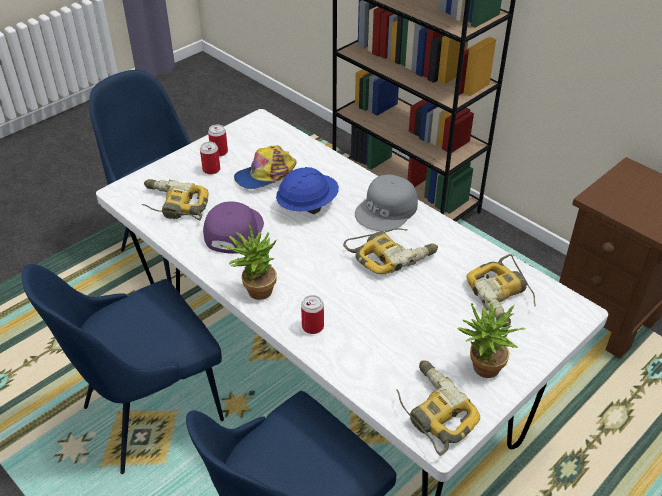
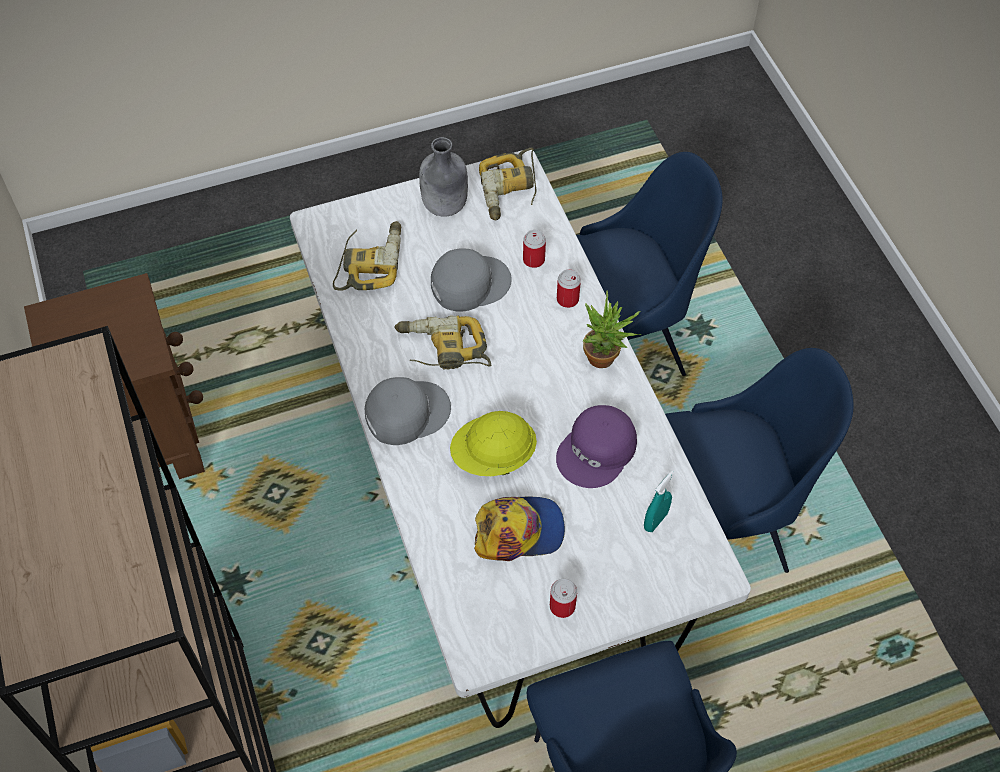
camera: 155 degrees left, 15 degrees up
power drill [142,179,209,221] -> turquoise spray bottle [644,471,674,532]
can [200,142,220,174] -> can moved to [523,230,546,268]
blue hard hat [276,167,339,214] -> yellow hard hat [450,411,537,476]
potted plant [457,303,526,378] -> grey bottle [419,137,468,217]
none -> grey cap [431,249,512,312]

